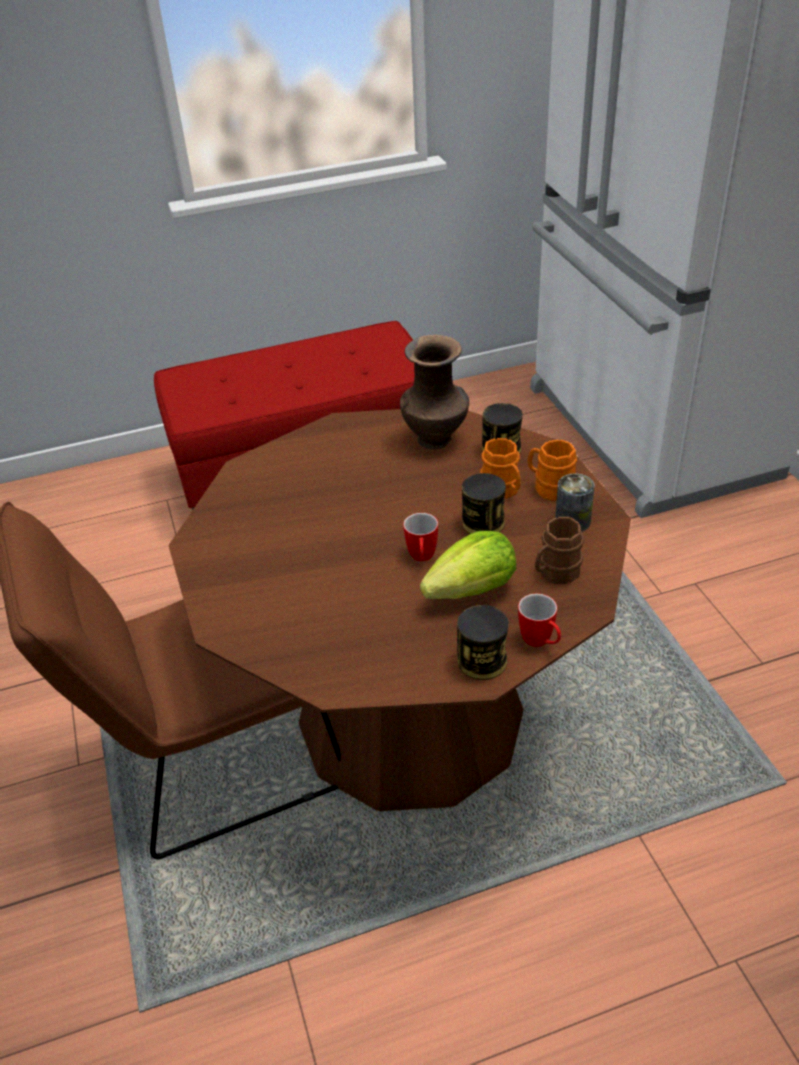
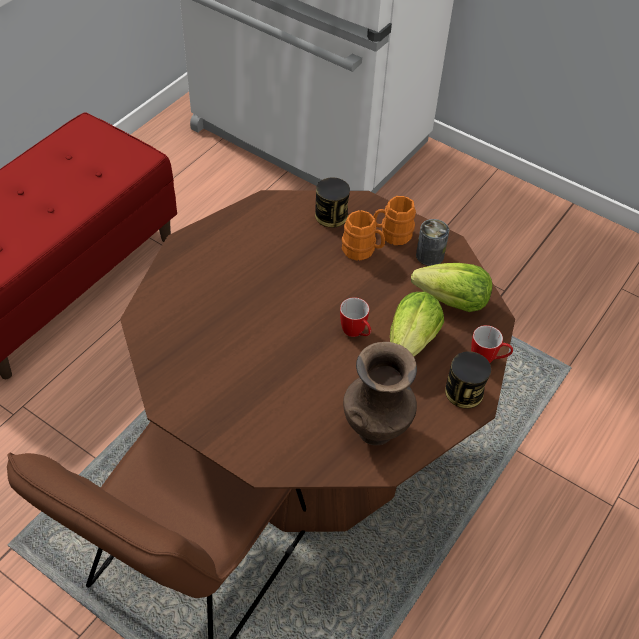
camera: 40 degrees left, 10 degrees up
brown vase [400,335,469,449] -> brown vase moved to [343,342,417,445]
can [462,473,506,534] -> none
brown mug [535,517,584,584] -> lettuce [411,263,492,312]

